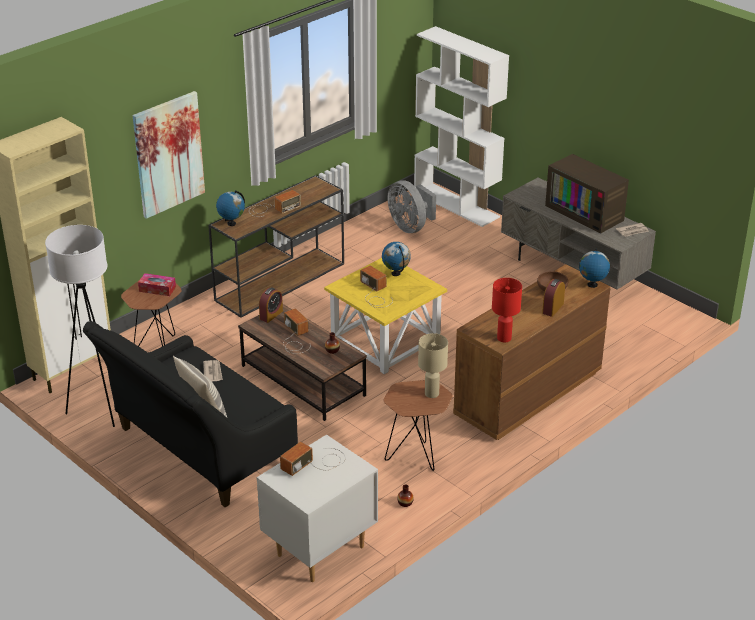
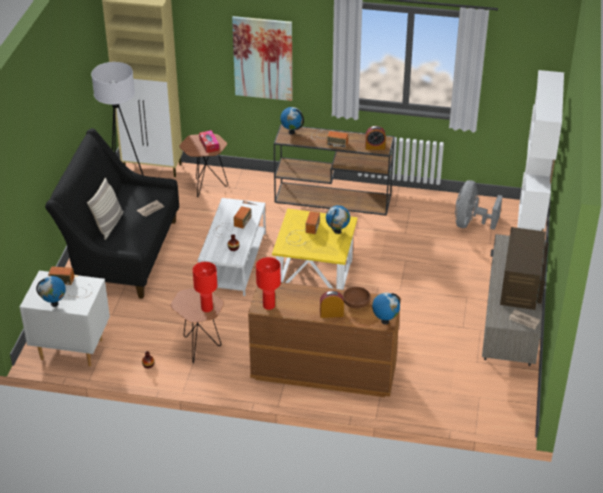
camera: 55 degrees right, 5 degrees up
brown coffee table [238,304,367,421] -> white coffee table [198,198,266,296]
alarm clock [259,287,283,323] -> alarm clock moved to [365,126,386,150]
beige table lamp [418,333,448,398] -> red table lamp [193,262,217,312]
none -> globe [36,276,66,307]

